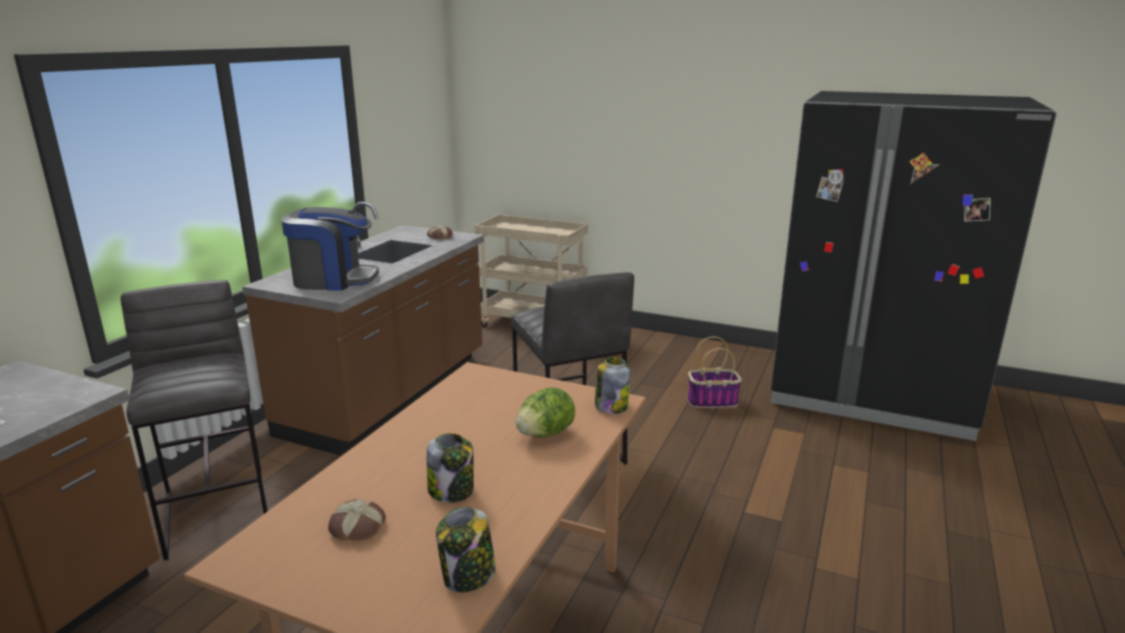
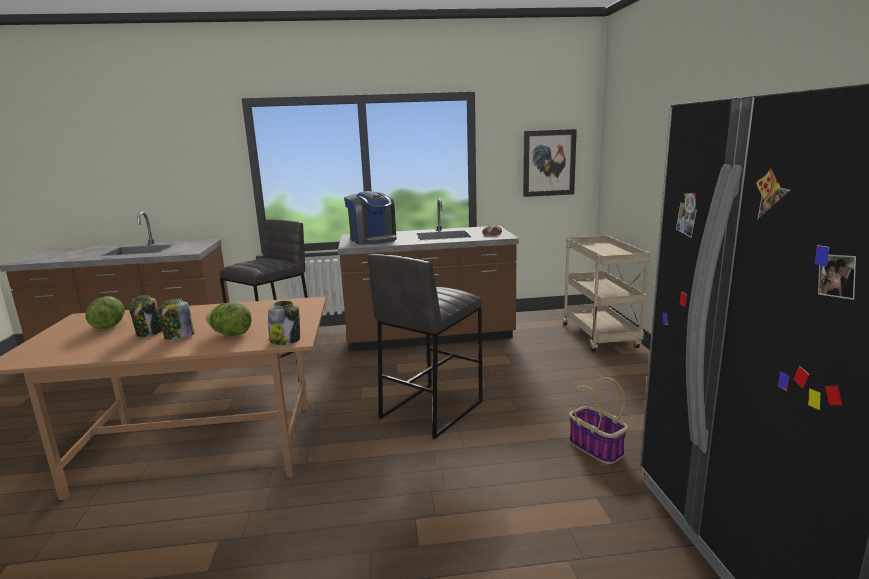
camera: 60 degrees right, 5 degrees down
bread [328,499,386,541] -> lettuce [85,296,125,329]
jar [436,506,496,593] -> jar moved to [159,298,194,340]
none -> picture [523,129,577,197]

